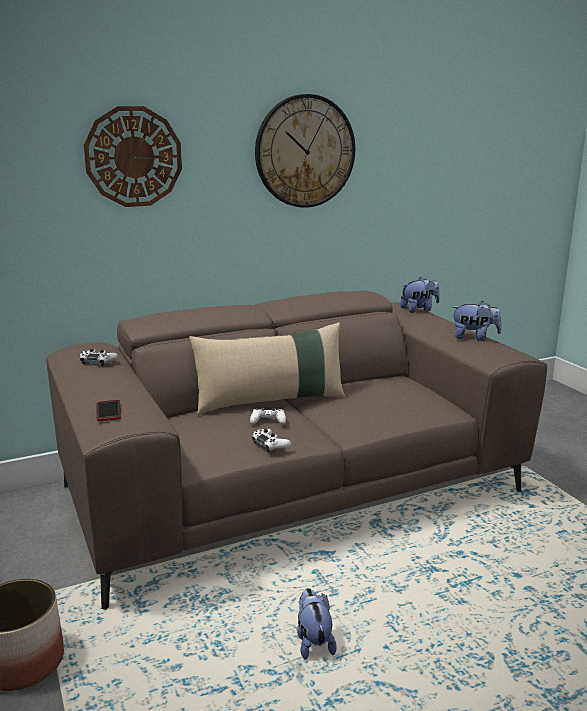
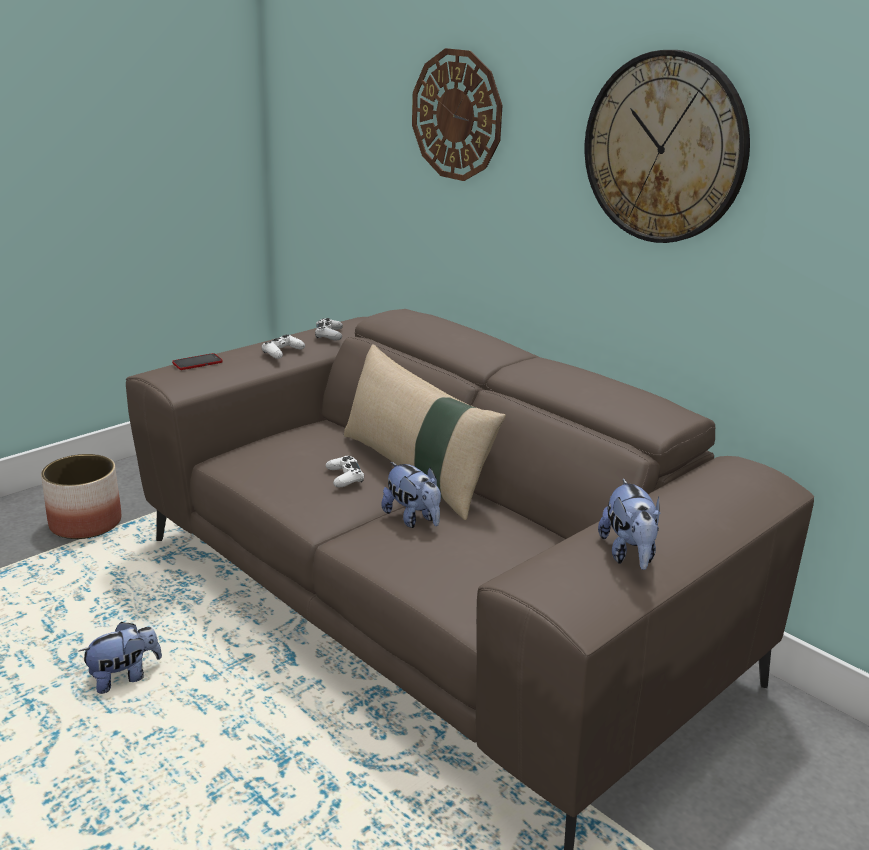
camera: 70 degrees right, 5 degrees up
white game controller [252,429,291,452] -> white game controller moved to [261,334,305,359]
plush toy [400,277,440,313] -> plush toy moved to [381,462,441,528]

